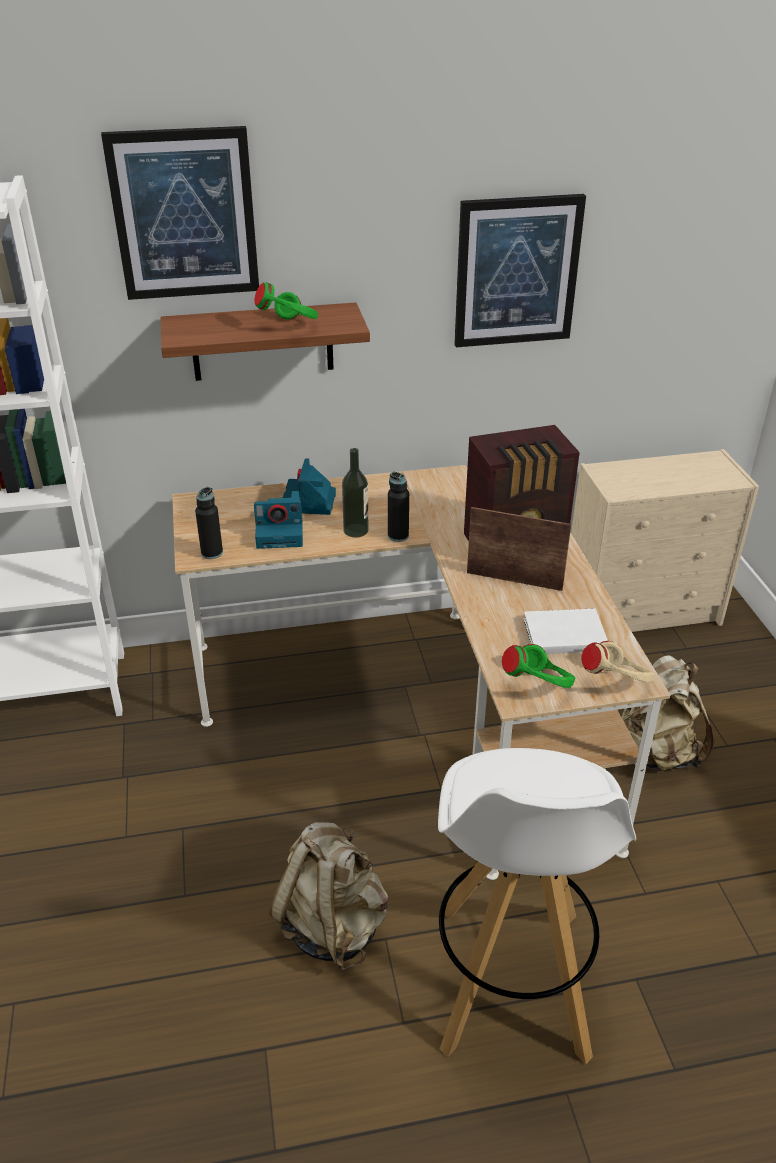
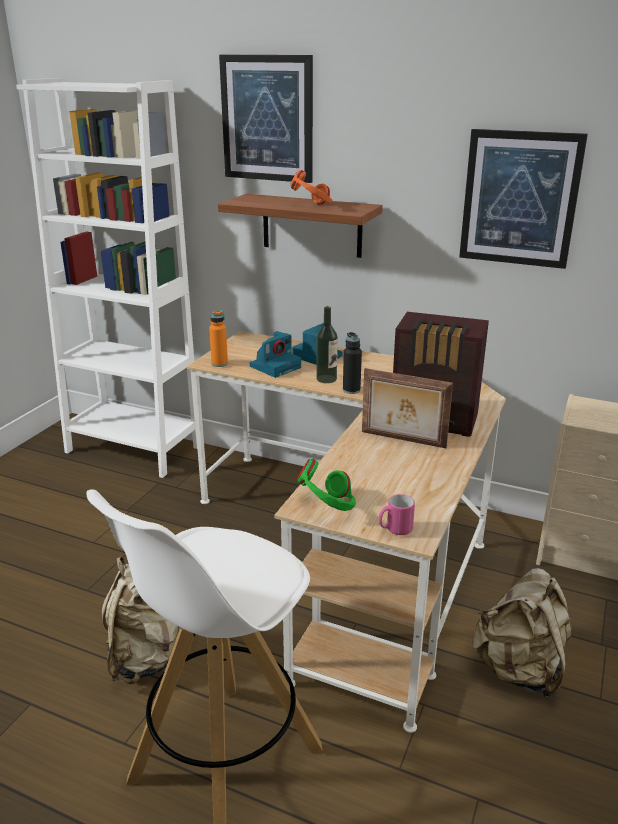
camera: 35 degrees right, 10 degrees down
black bottle [195,487,223,559] -> orange bottle [209,310,228,367]
green headphones [254,282,318,320] -> orange headphones [290,170,333,205]
camera [254,491,303,549] -> camera turned 75 degrees counterclockwise [250,331,301,378]
picture frame [467,507,571,591] -> picture frame turned 150 degrees clockwise [362,368,453,448]
white book [523,608,608,654] -> none
beige headphones [581,641,656,683] -> pink mug [379,494,415,535]

